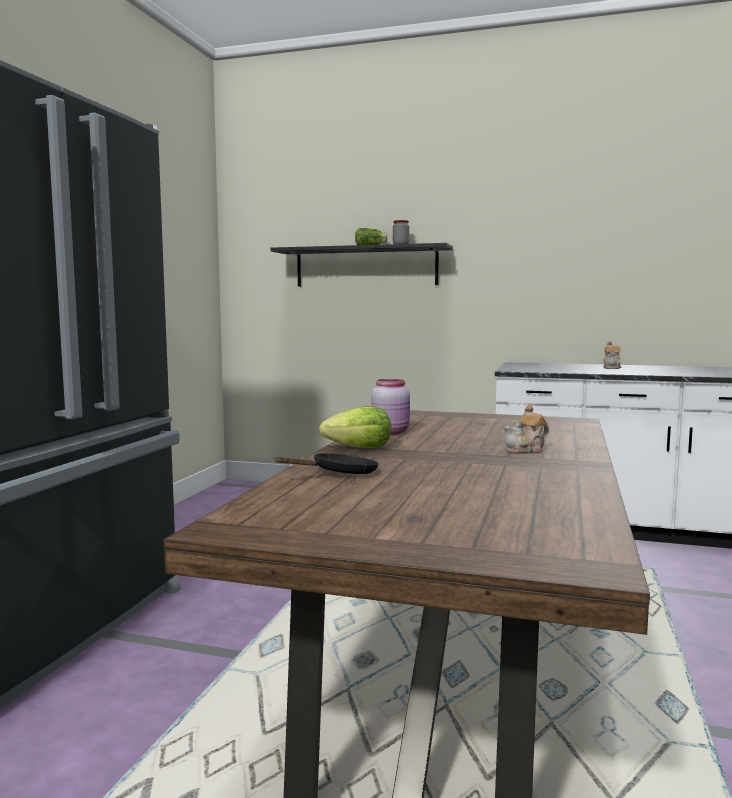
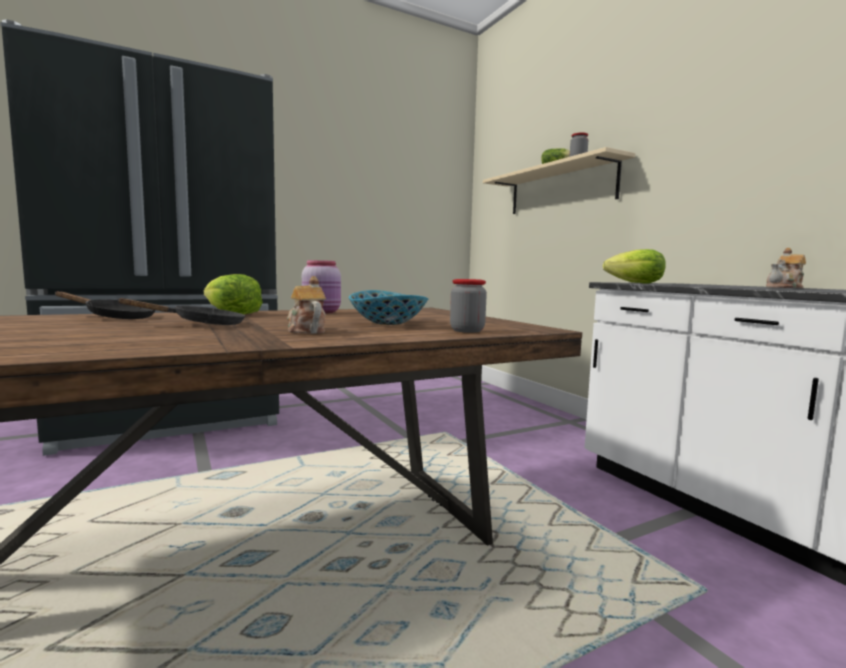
camera: 45 degrees right, 0 degrees up
black shelf [271,243,453,287] -> beige shelf [483,147,635,214]
teapot [503,405,549,454] -> teapot turned 45 degrees clockwise [287,276,326,334]
none -> black frying pan [117,298,246,325]
none -> bowl [349,290,428,325]
none -> jar [450,279,487,333]
none -> lettuce [603,249,666,283]

